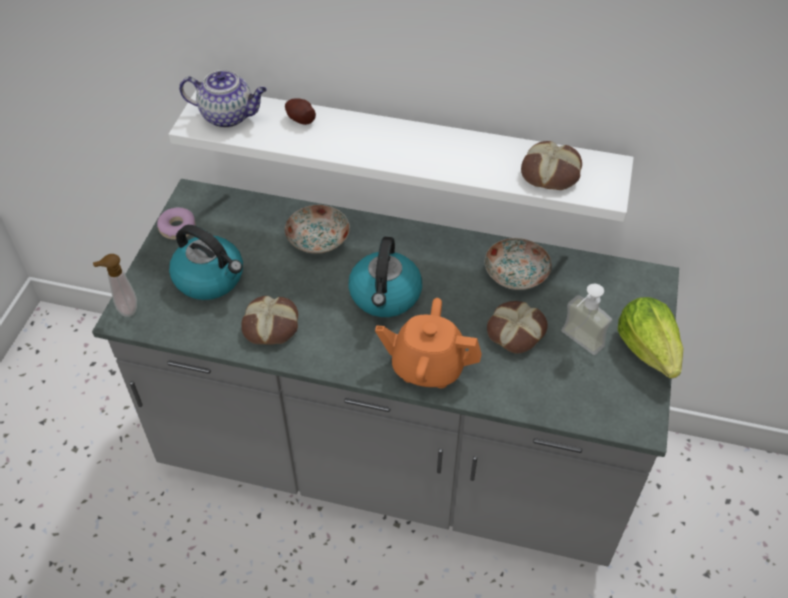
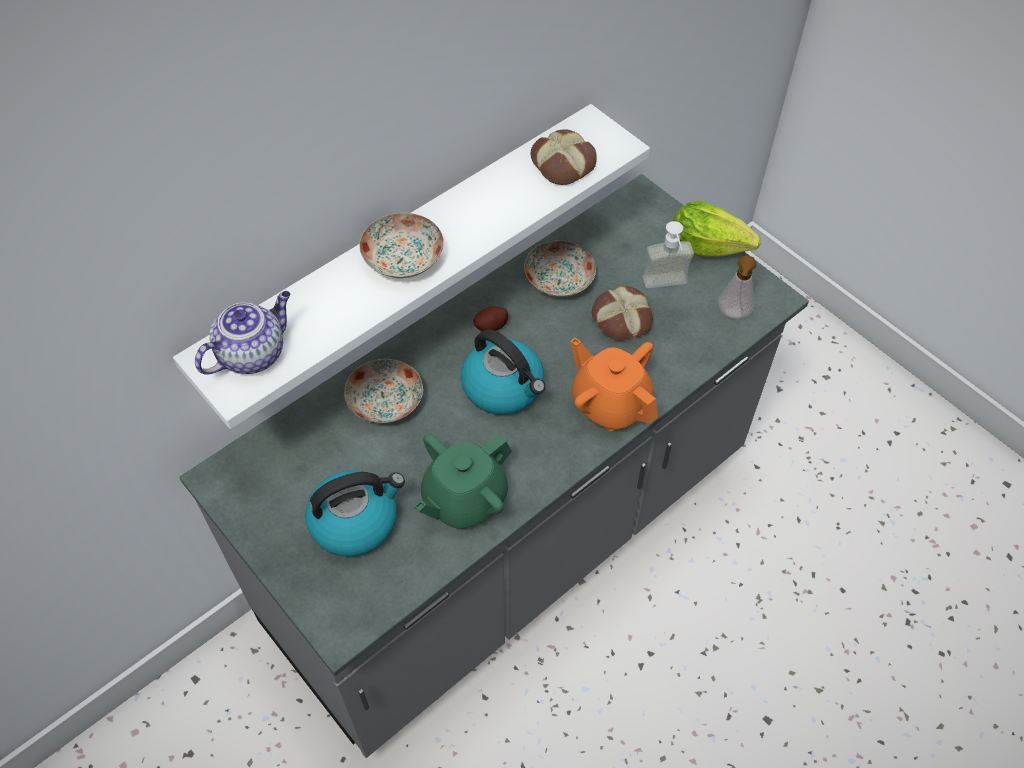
camera: 55 degrees left, 5 degrees up
soap dispenser [93,254,137,317] -> soap dispenser moved to [717,256,757,319]
donut [157,207,195,240] -> none
bread [241,296,298,345] -> green teapot [414,434,512,529]
potato [285,98,316,125] -> potato moved to [473,306,508,331]
orange teapot [375,298,482,388] -> orange teapot turned 90 degrees clockwise [570,338,658,431]
none -> plate [359,213,444,279]

